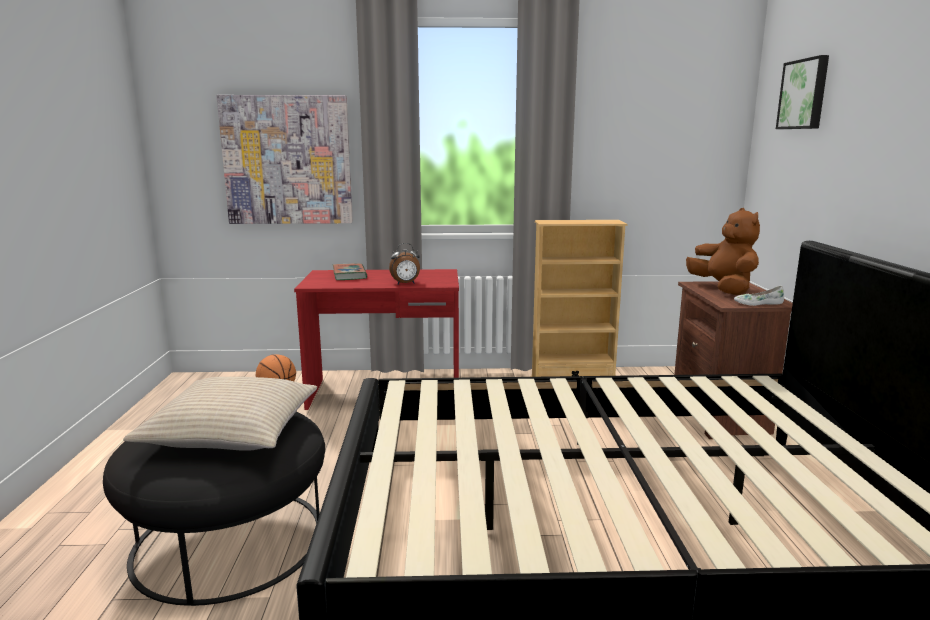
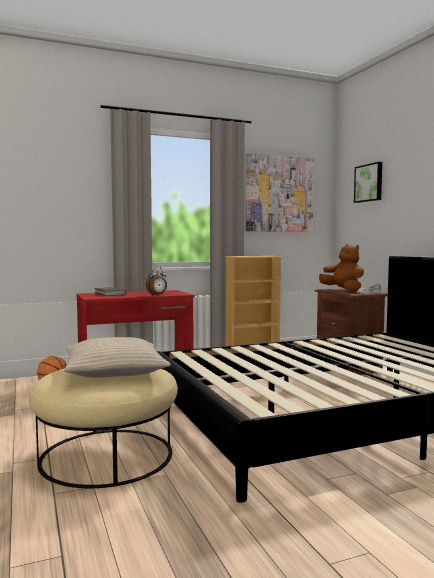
camera: 20 degrees left, 10 degrees down
black ottoman [103,411,325,606] -> beige ottoman [29,368,178,488]
picture [217,95,353,224] -> picture moved to [246,153,314,232]

